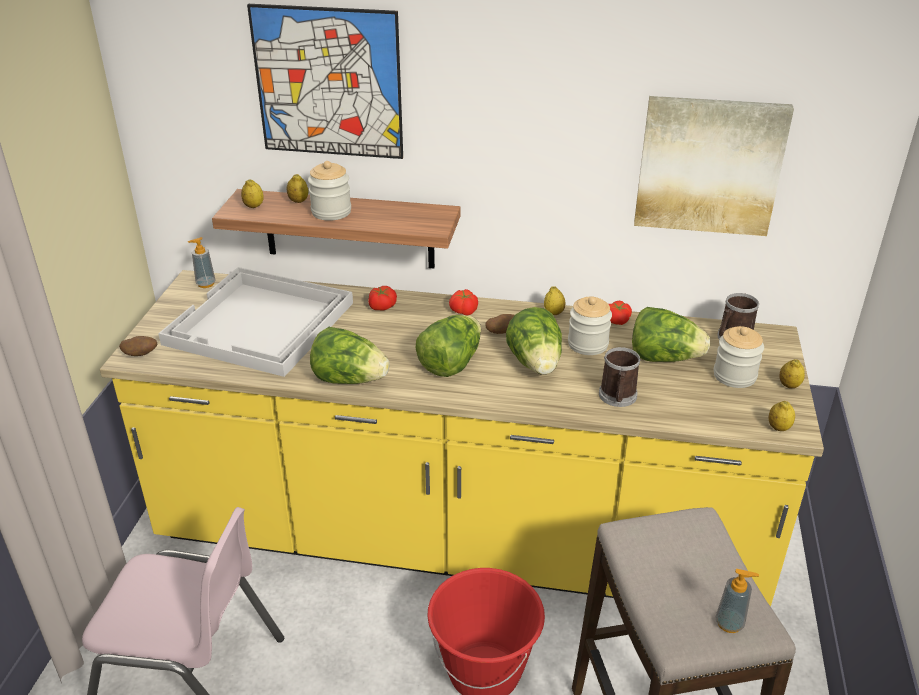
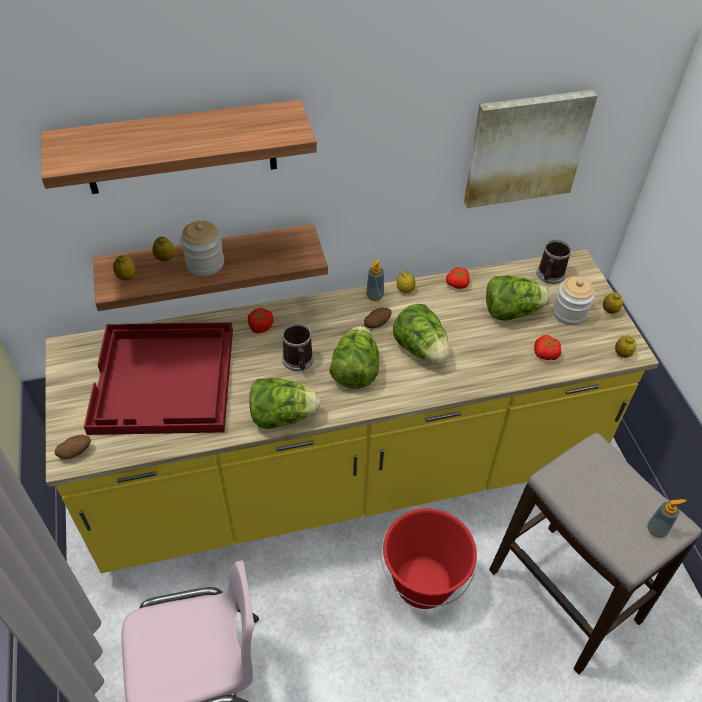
camera: 25 degrees left, 15 degrees up
white tray [158,267,353,377] -> red tray [84,322,233,435]
soap dispenser [188,237,215,288] -> soap dispenser moved to [366,259,384,301]
picture [247,4,403,159] -> shelf [41,100,317,194]
tomato [449,289,478,315] -> tomato moved to [534,335,561,360]
jar [568,296,612,355] -> none
mug [599,347,641,407] -> mug moved to [282,323,314,372]

